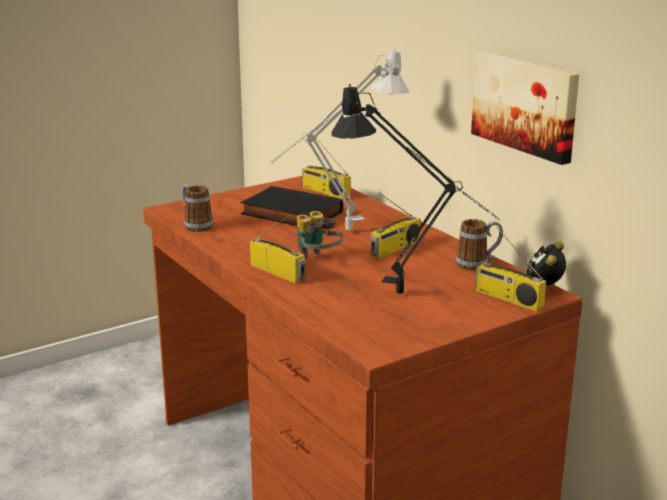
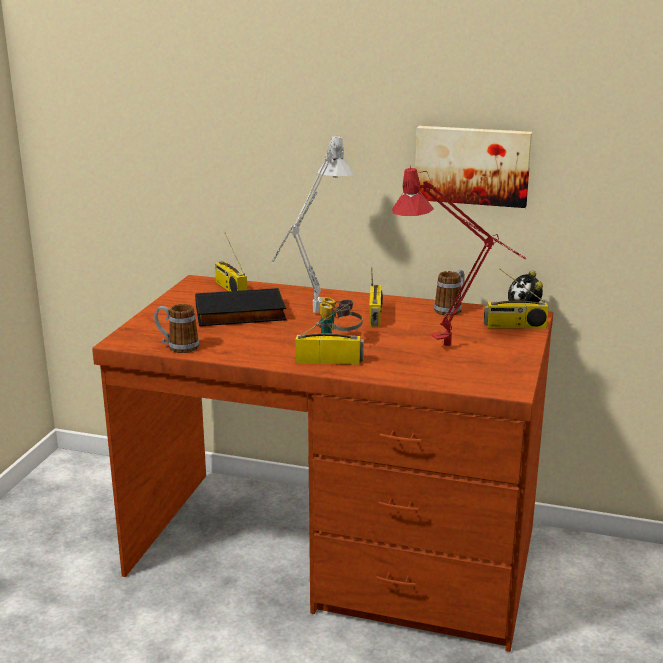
camera: 40 degrees left, 0 degrees up
radio [302,138,351,199] -> radio turned 60 degrees clockwise [215,234,247,291]
black table lamp [331,84,499,294] -> red table lamp [392,166,527,346]

